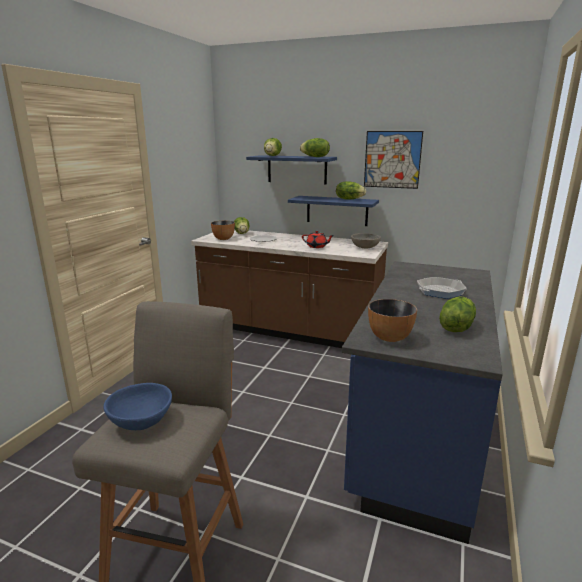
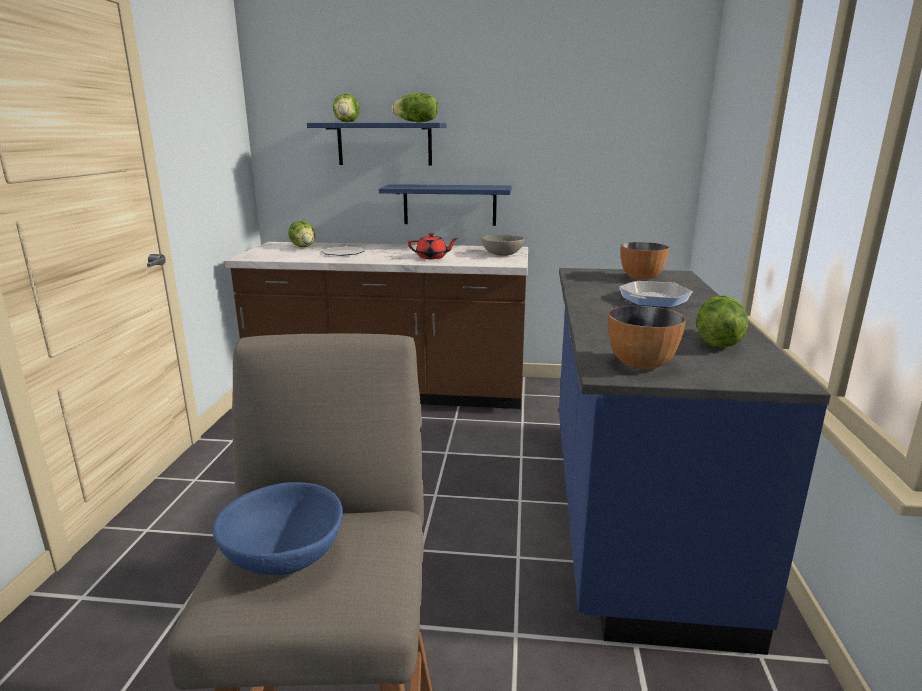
camera: 15 degrees left, 0 degrees up
bowl [211,221,235,240] -> bowl moved to [621,242,669,280]
lettuce [336,181,366,199] -> none
picture [364,131,423,189] -> none

